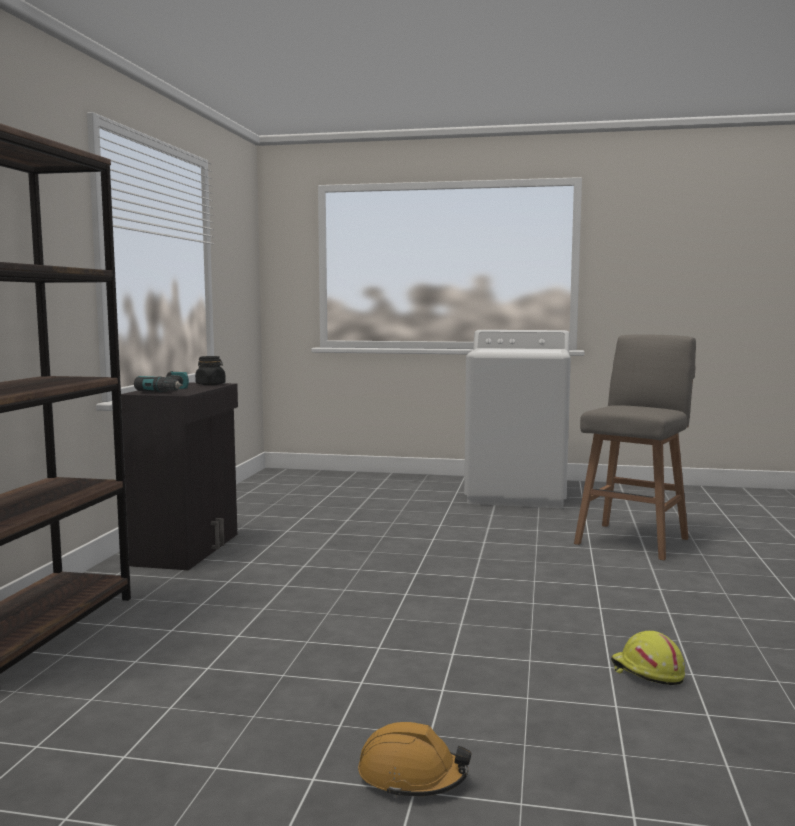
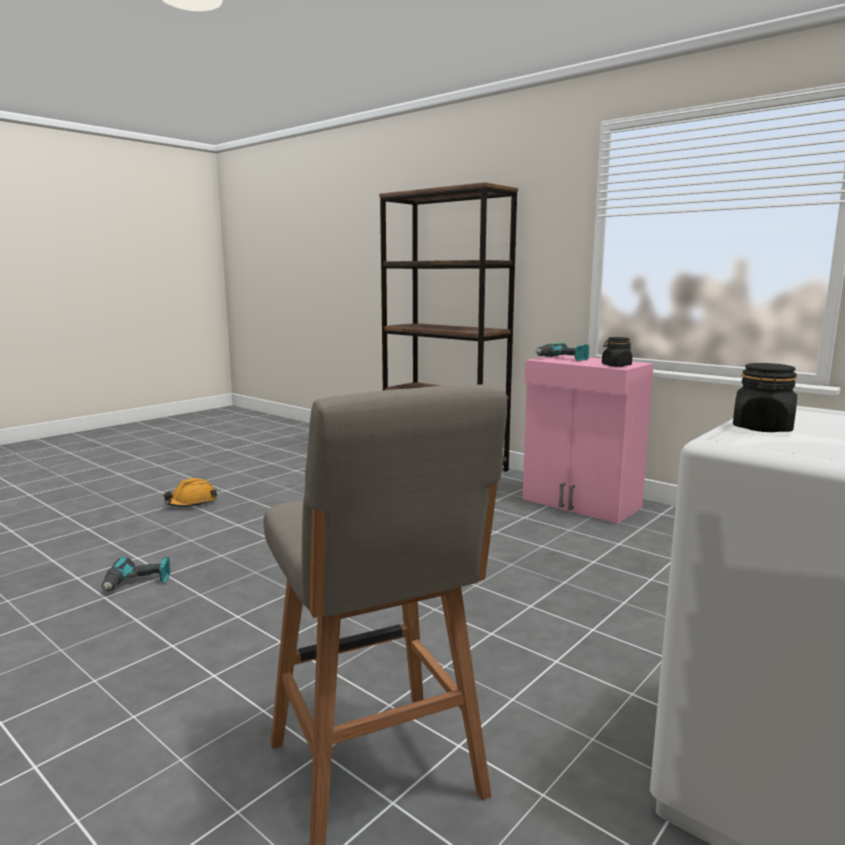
camera: 120 degrees right, 5 degrees up
black cabinet [121,383,238,570] -> pink cabinet [523,355,654,524]
yellow hard hat [611,631,685,685] -> power drill [102,556,170,591]
none -> black jar [733,363,797,432]

